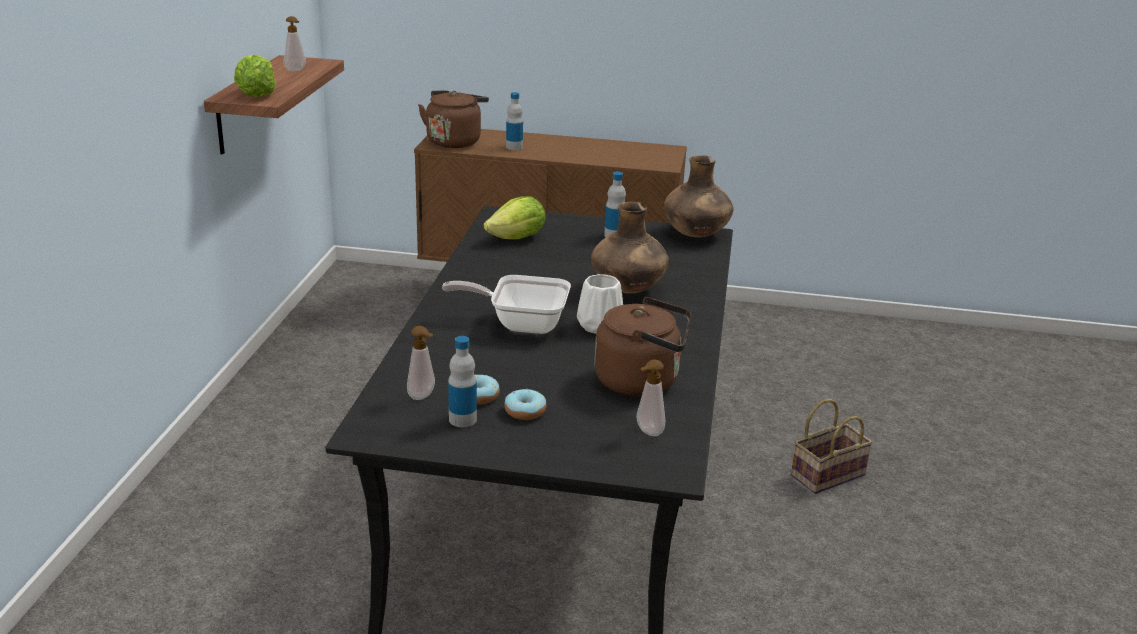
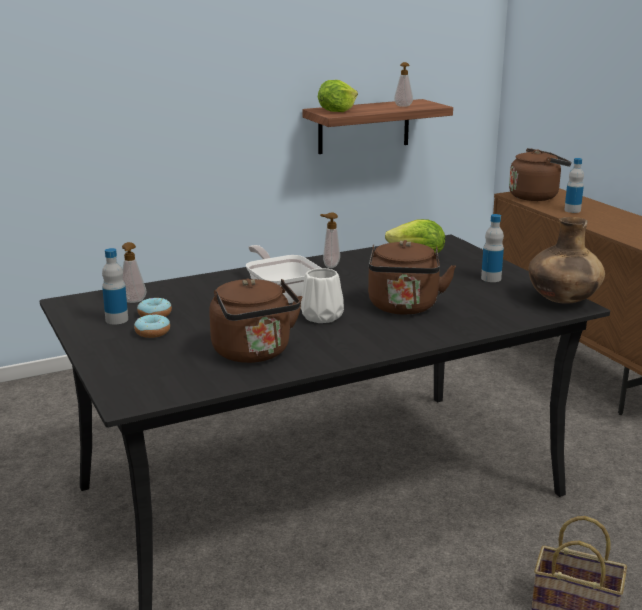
camera: 55 degrees right, 5 degrees down
brown vase [591,202,669,293] -> brown kettle [368,240,456,315]
soap dispenser [636,359,665,436] -> soap dispenser moved to [320,212,340,268]

